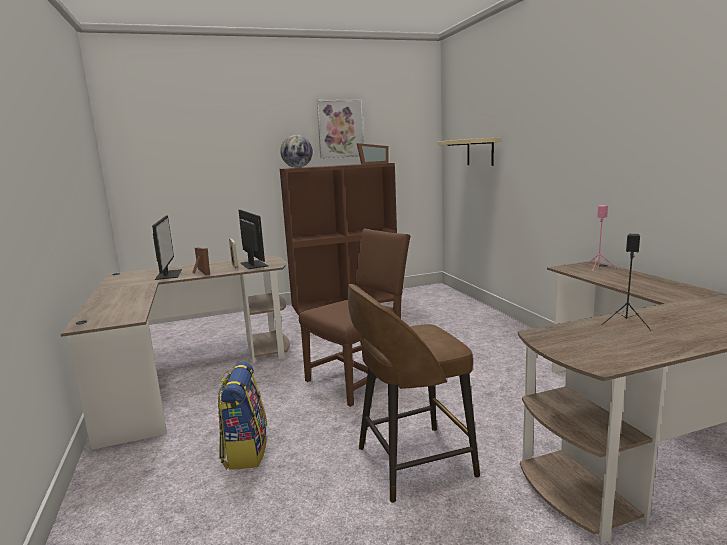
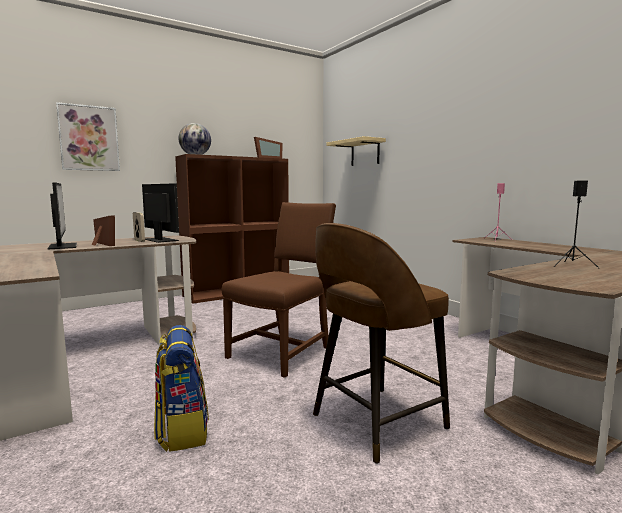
camera: 15 degrees left, 5 degrees down
picture [316,99,364,158] -> picture moved to [56,102,120,171]

